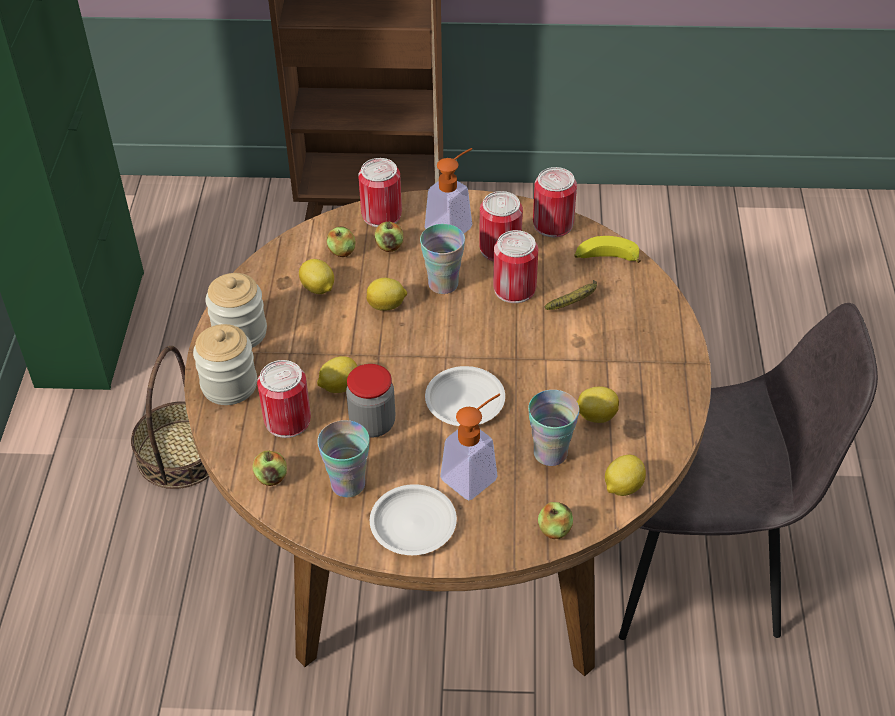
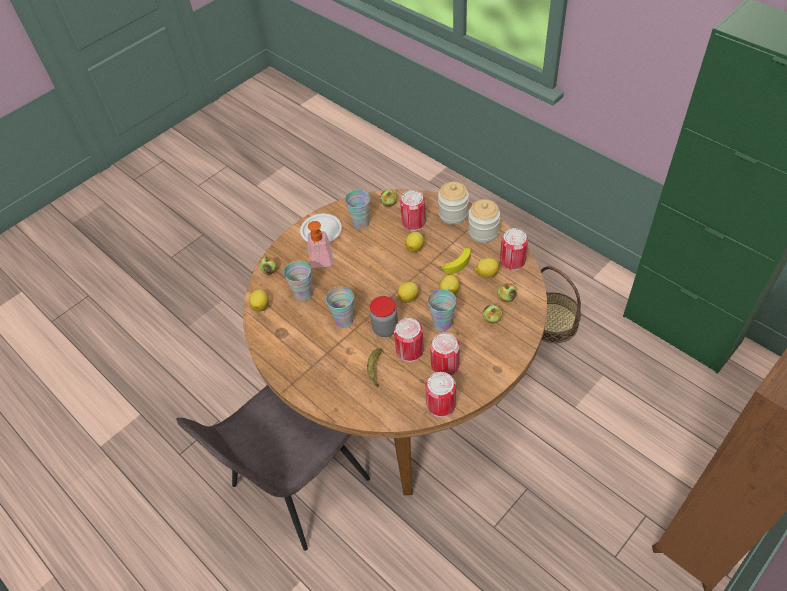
camera: 135 degrees right, 5 degrees up
jar [346,364,395,437] -> jar moved to [370,296,398,337]
can [358,158,402,227] -> can moved to [500,228,528,271]
soap dispenser [425,148,472,233] -> none
white plate [425,366,505,426] -> none
banana [574,236,641,263] -> banana moved to [439,246,471,274]
lemon [577,386,619,423] -> lemon moved to [397,282,419,303]
none -> cup [326,287,354,328]

